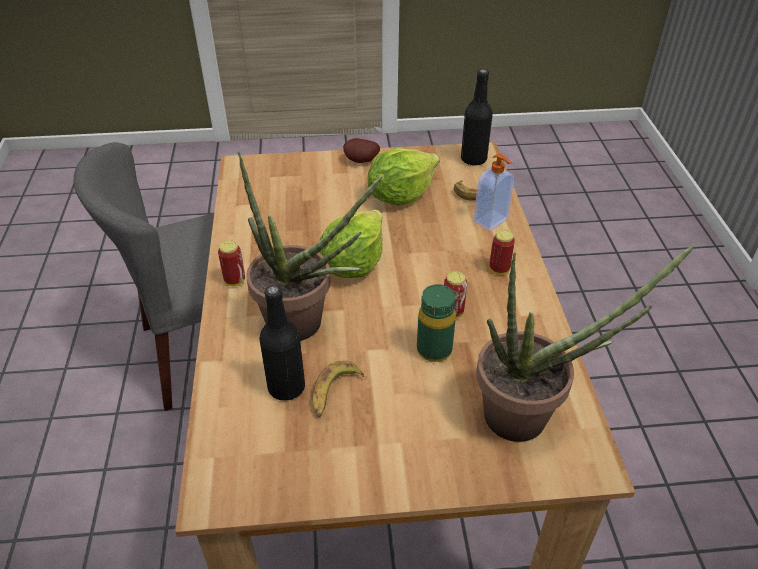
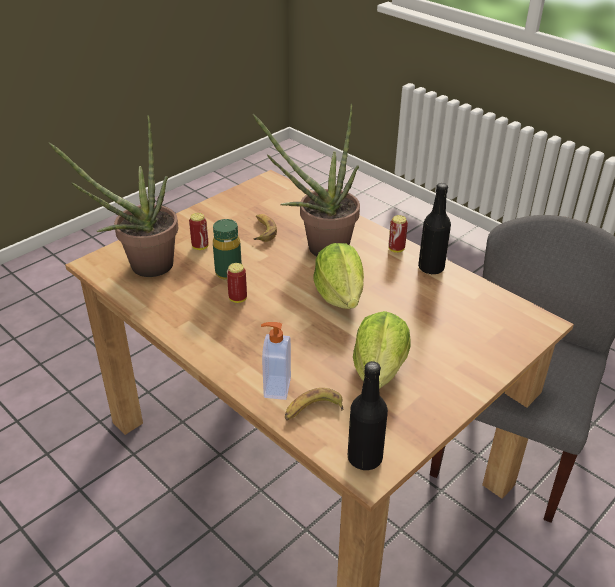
camera: 140 degrees right, 5 degrees down
black bottle [259,285,305,401] -> black bottle moved to [418,183,451,274]
potato [343,138,380,163] -> none
can [489,229,515,275] -> can moved to [189,213,209,250]

